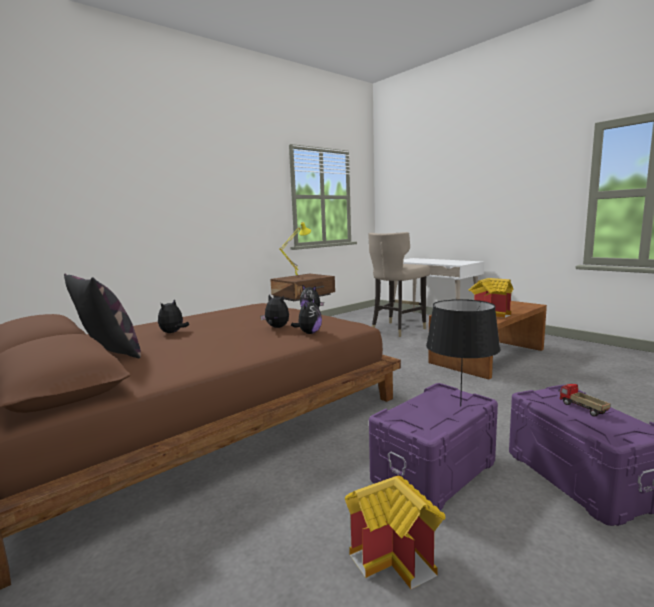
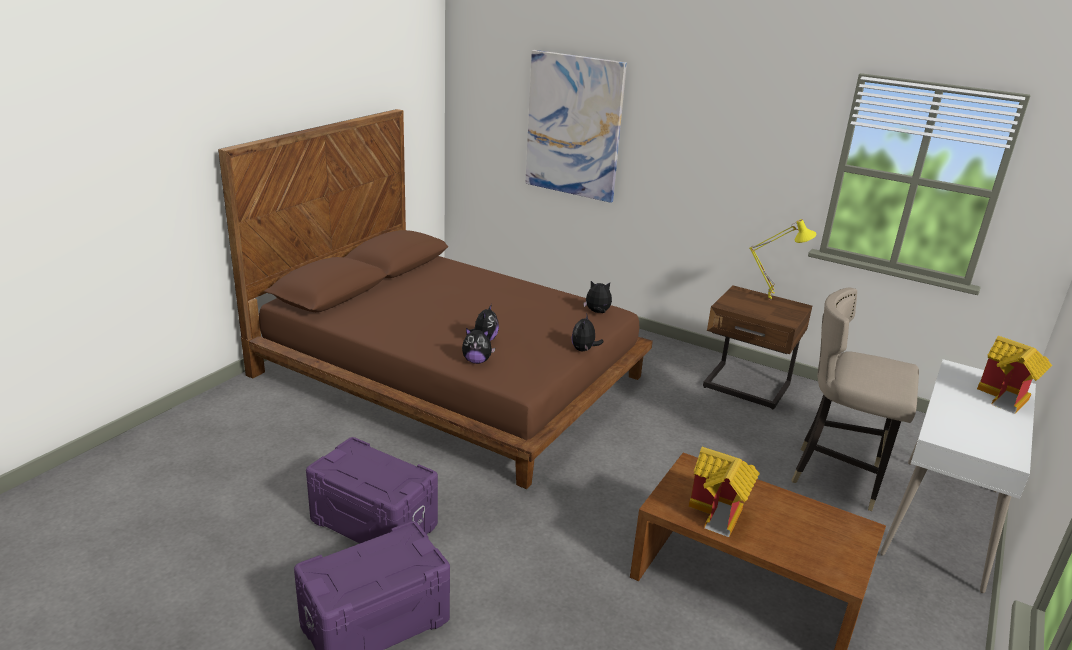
camera: 70 degrees right, 15 degrees up
pillow [64,274,141,358] -> none
plush toy [158,299,189,333] -> plush toy moved to [583,281,612,313]
toy house [345,476,445,589] -> toy house moved to [977,336,1052,414]
black table lamp [426,299,500,406] -> none
toy truck [558,384,611,416] -> none
none -> picture [525,50,627,203]

